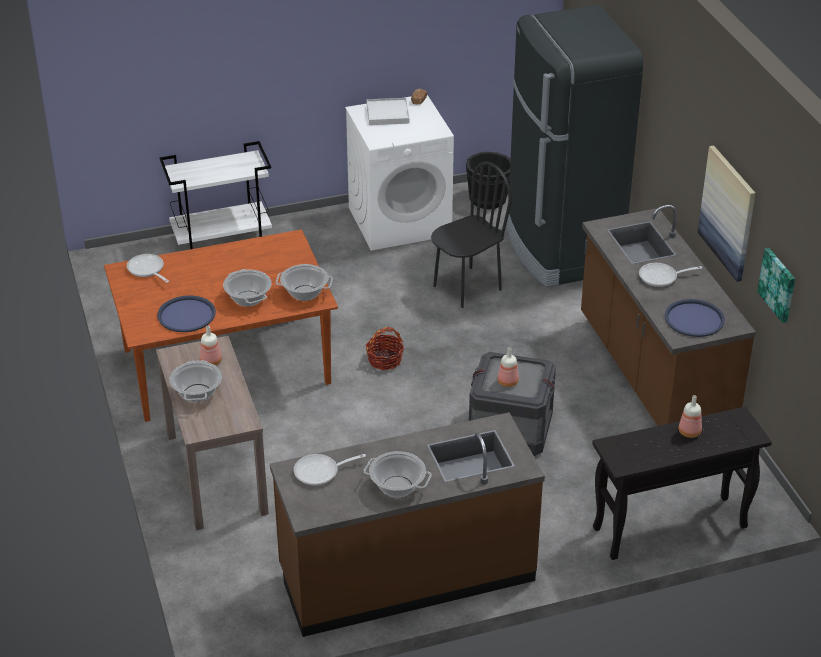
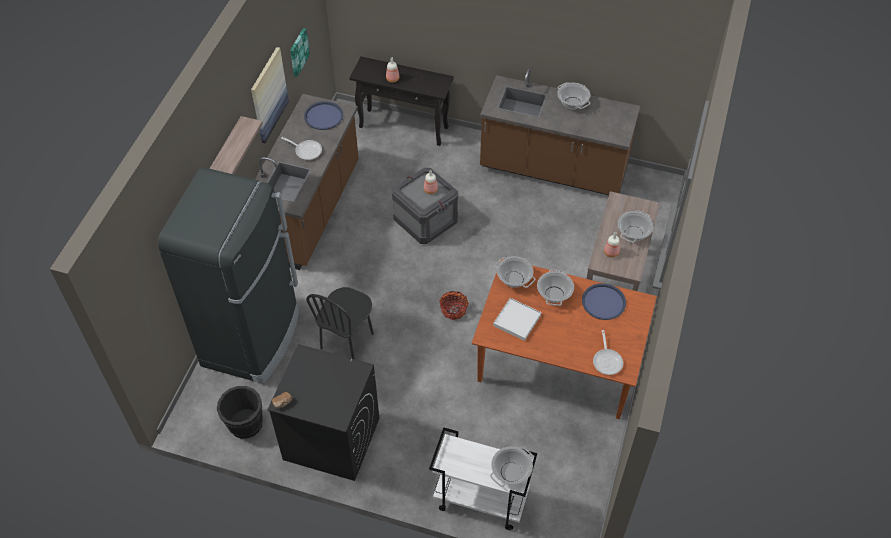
camera: 145 degrees left, 15 degrees up
frying pan [294,454,366,486] -> none
white washing machine [345,95,454,251] -> black washing machine [267,344,379,481]
white tray [367,98,409,125] -> white tray moved to [493,298,541,341]
black chair [431,162,512,308] -> black chair turned 60 degrees counterclockwise [306,287,374,359]
none -> shelf [209,116,263,174]
none -> cooking pot [490,446,534,487]

